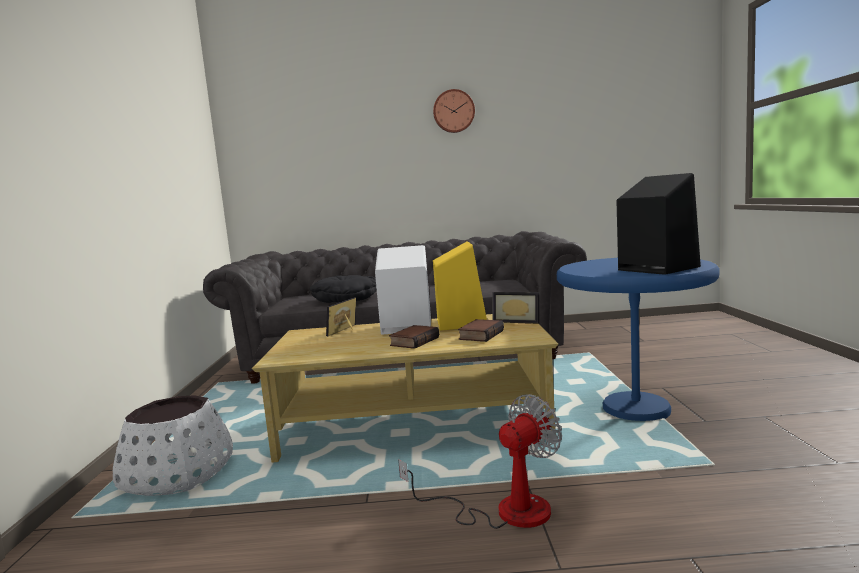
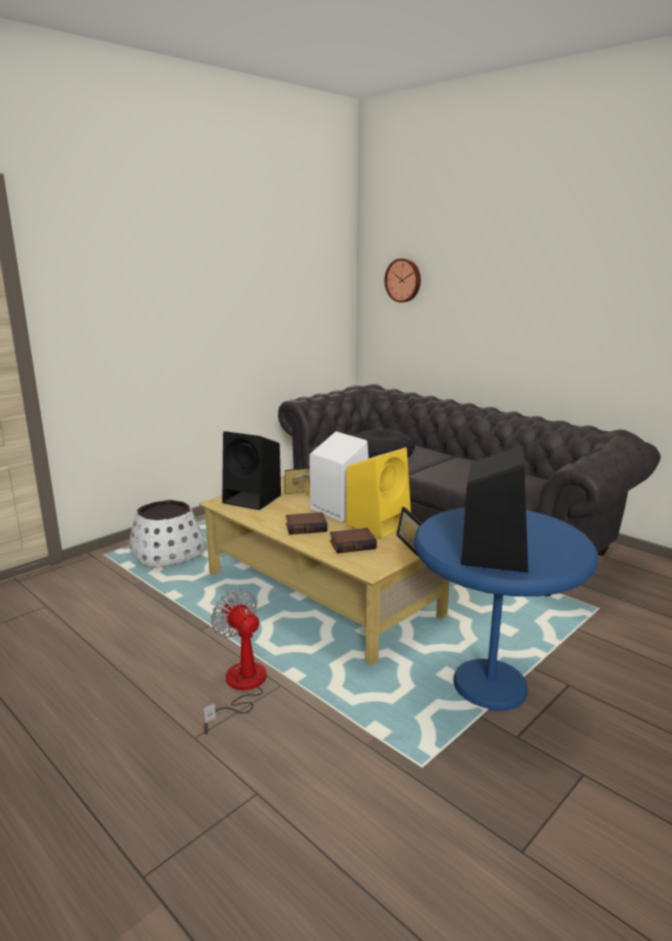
camera: 45 degrees right, 10 degrees up
fan [398,394,562,529] -> fan turned 135 degrees counterclockwise [204,589,266,735]
wall clock [433,89,475,133] -> wall clock moved to [384,258,421,303]
none -> black speaker [222,431,281,510]

